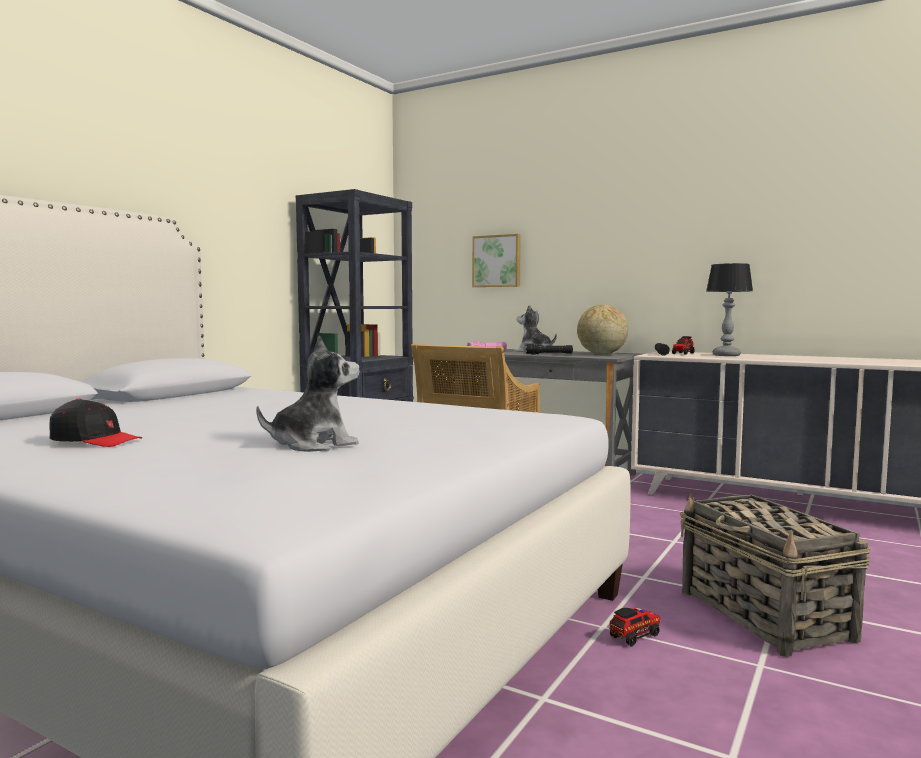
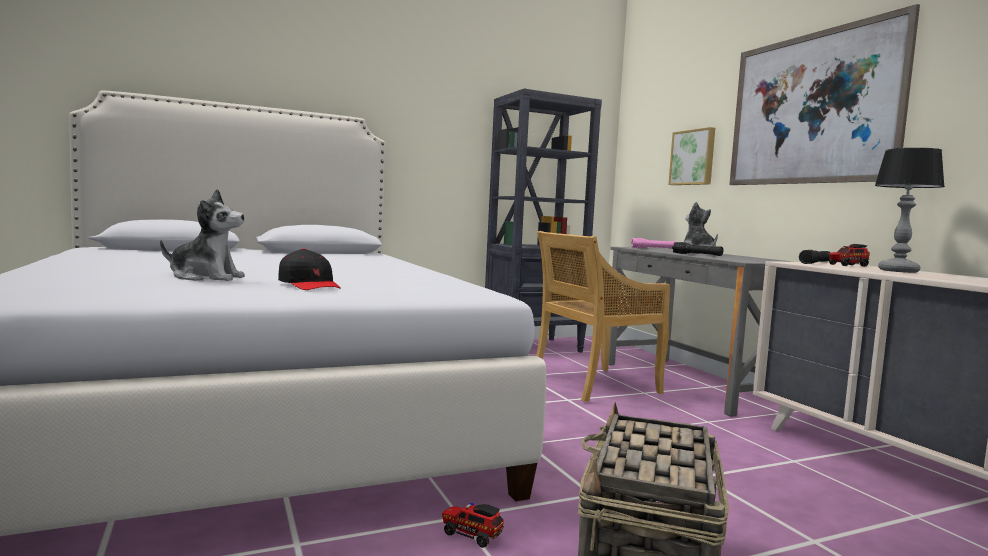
camera: 35 degrees right, 0 degrees up
black cap [50,398,142,447] -> black cap moved to [278,248,341,290]
globe [577,304,628,355] -> none
toy truck [610,608,660,646] -> toy truck turned 150 degrees counterclockwise [442,503,504,548]
none -> picture [729,4,920,185]

